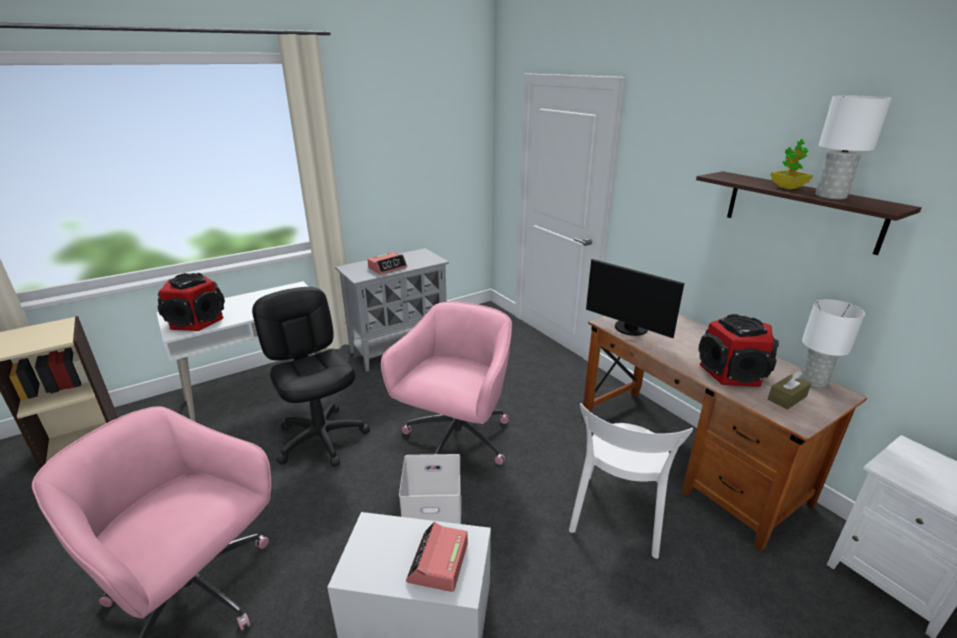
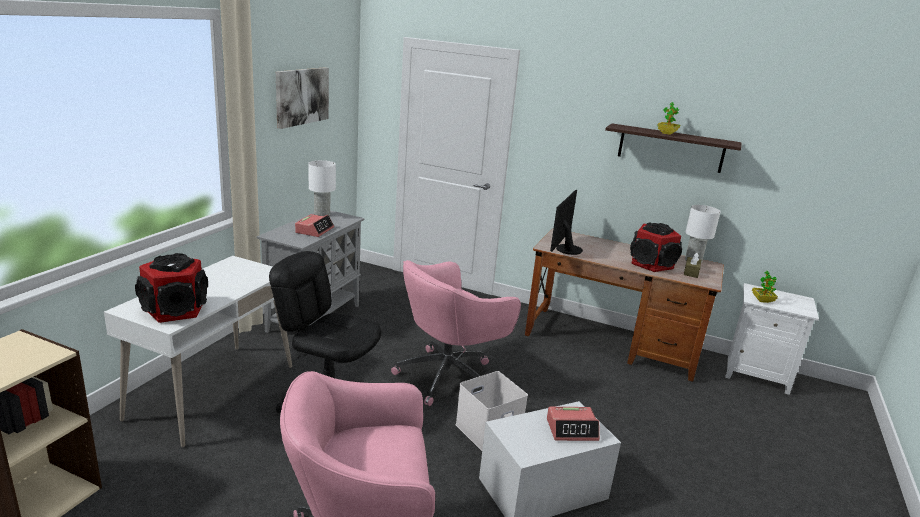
camera: 35 degrees left, 5 degrees down
pink office chair [381,301,512,469] -> pink office chair turned 120 degrees counterclockwise [391,260,521,406]
alarm clock [406,522,468,592] -> alarm clock turned 75 degrees counterclockwise [547,407,600,441]
white chair [569,403,693,559] -> none
monitor [586,259,684,338] -> monitor turned 105 degrees clockwise [550,190,583,255]
white table lamp [815,95,892,199] -> white table lamp moved to [308,160,336,216]
none -> picture [276,67,329,129]
none -> potted plant [752,271,778,303]

